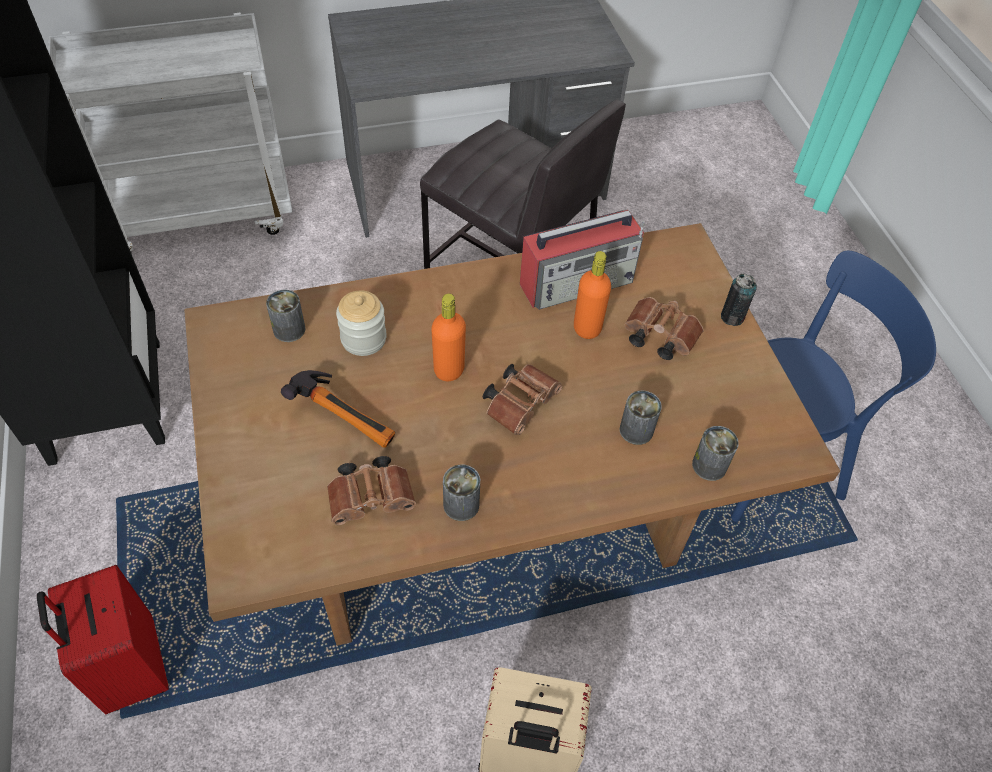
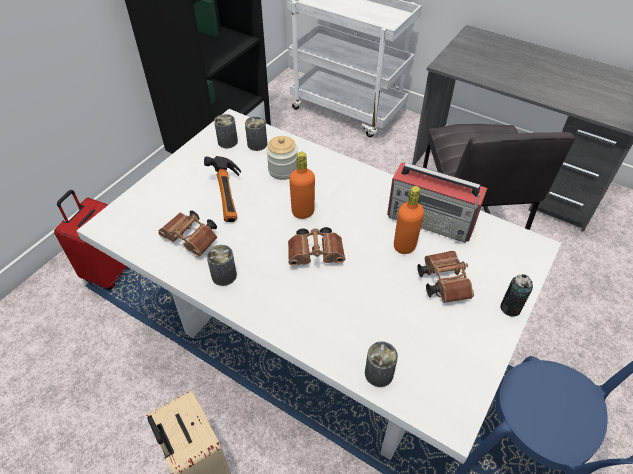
camera: 50 degrees right, 5 degrees down
brown dining table [184,223,840,646] -> white dining table [77,109,562,464]
can [620,390,662,445] -> can moved to [214,114,238,148]

